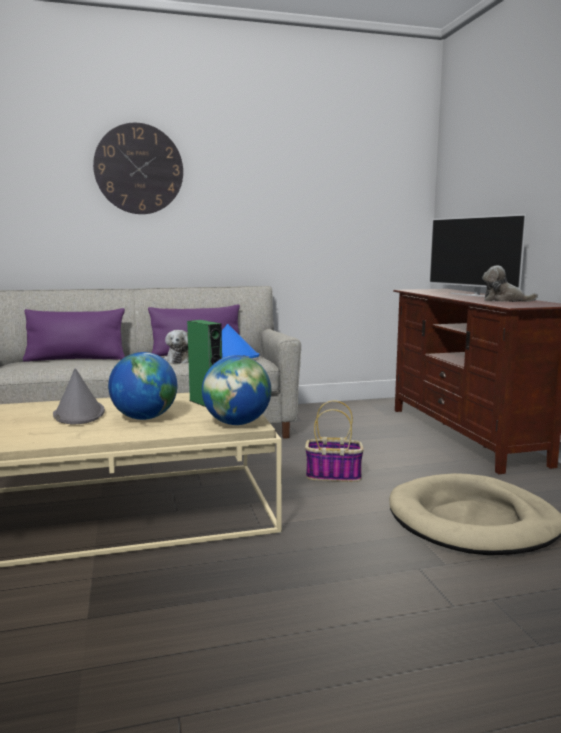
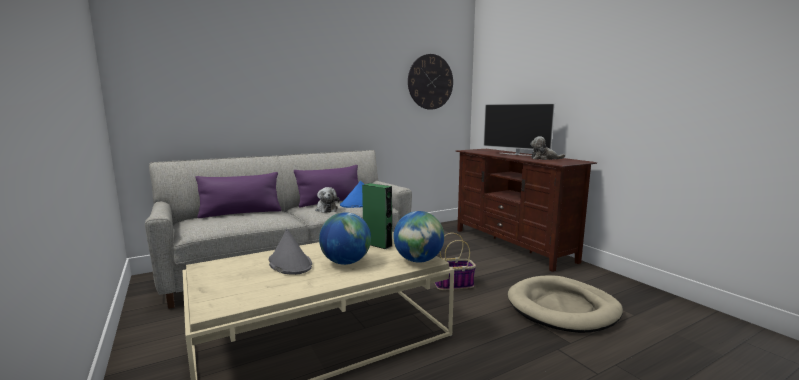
camera: 15 degrees left, 0 degrees up
wall clock [93,123,183,214] -> wall clock moved to [408,54,453,110]

